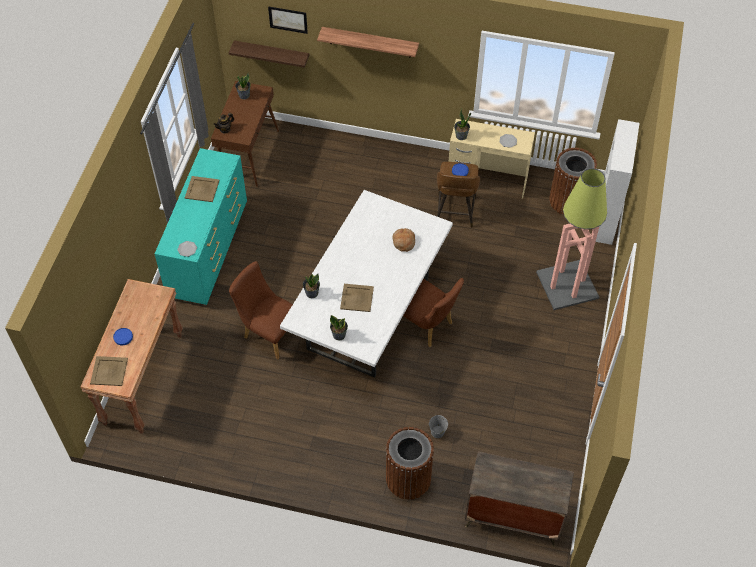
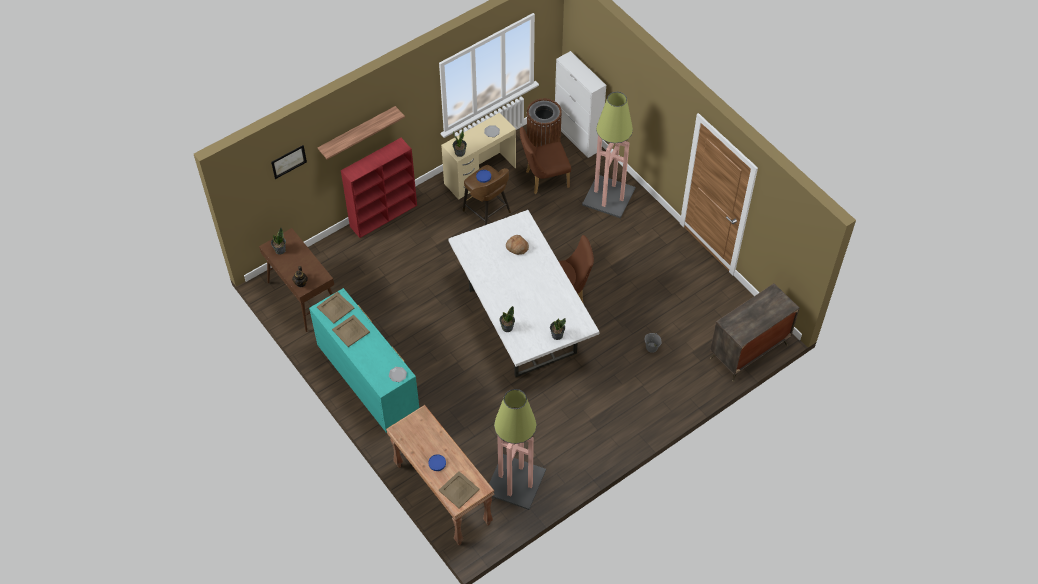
camera: 50 degrees left, 0 degrees up
shelf [229,41,309,68] -> none
brown chair [229,261,293,359] -> brown chair moved to [520,127,571,194]
beige tray [340,284,374,312] -> beige tray moved to [317,292,354,323]
brown trash can [386,427,434,500] -> none
none -> red bookcase [341,138,417,238]
none -> floor lamp [489,389,546,510]

